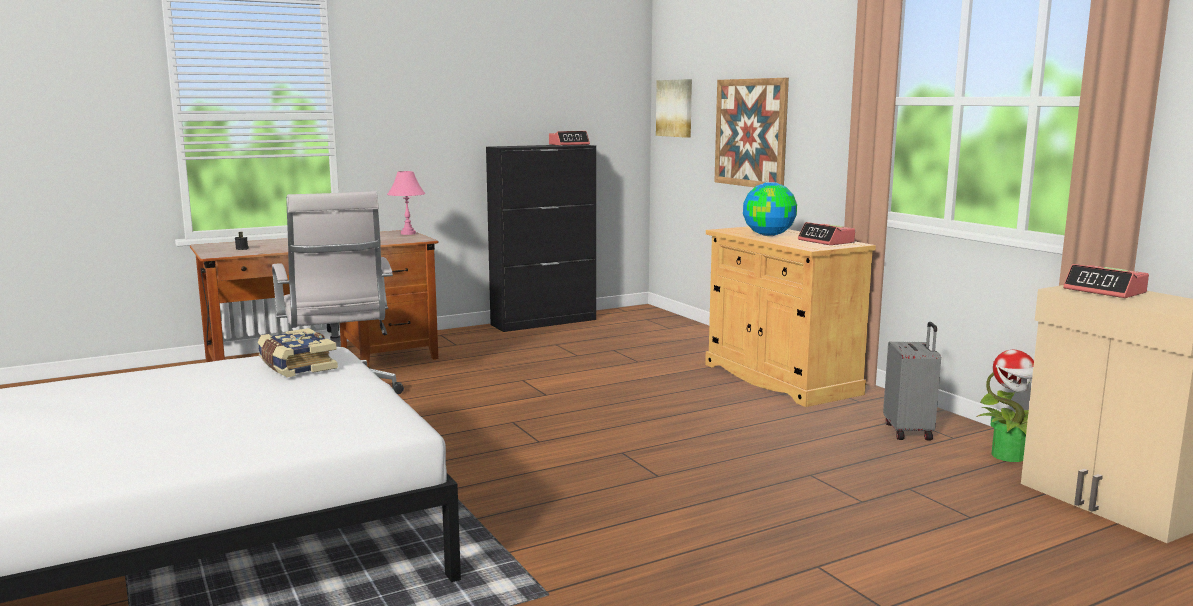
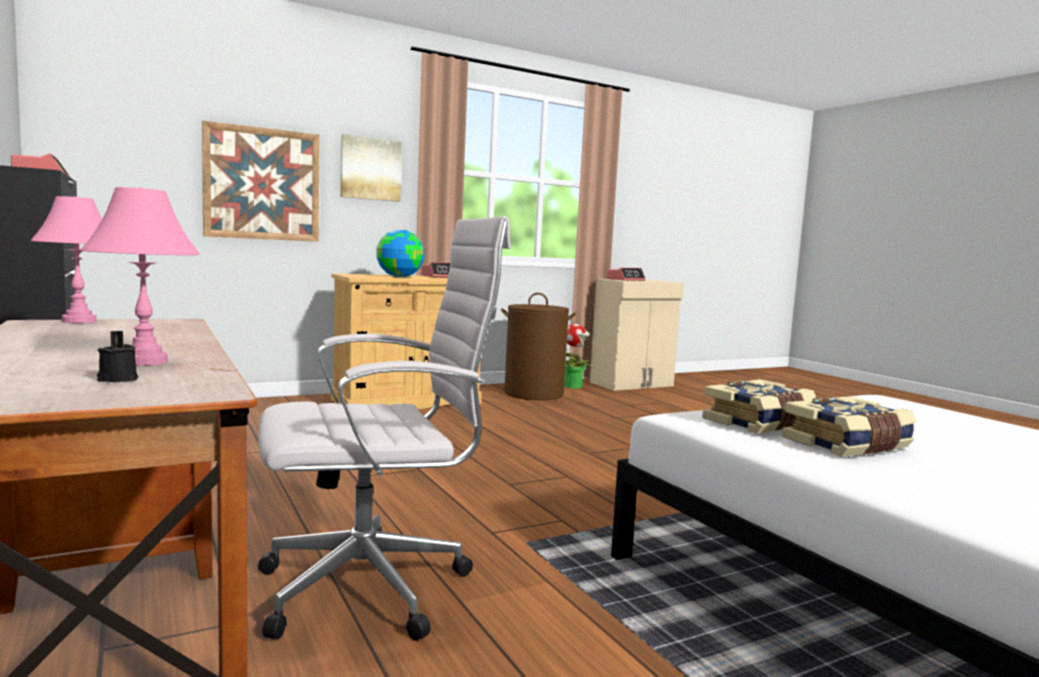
camera: 90 degrees left, 5 degrees down
picture [656,79,692,138] -> picture moved to [340,134,402,202]
grey suitcase [883,322,941,440] -> brown laundry basket [501,293,576,400]
none -> pink table lamp [80,187,200,366]
none -> book [782,396,916,457]

